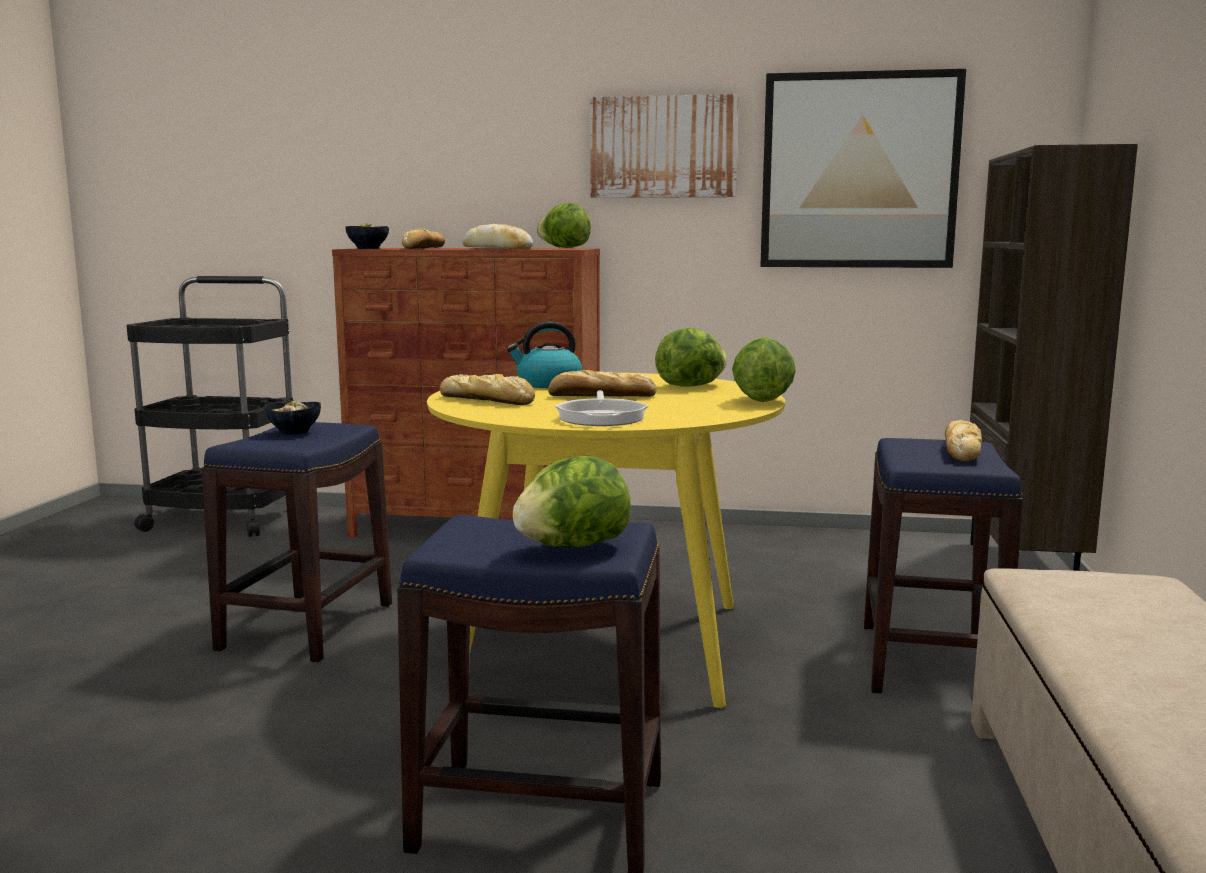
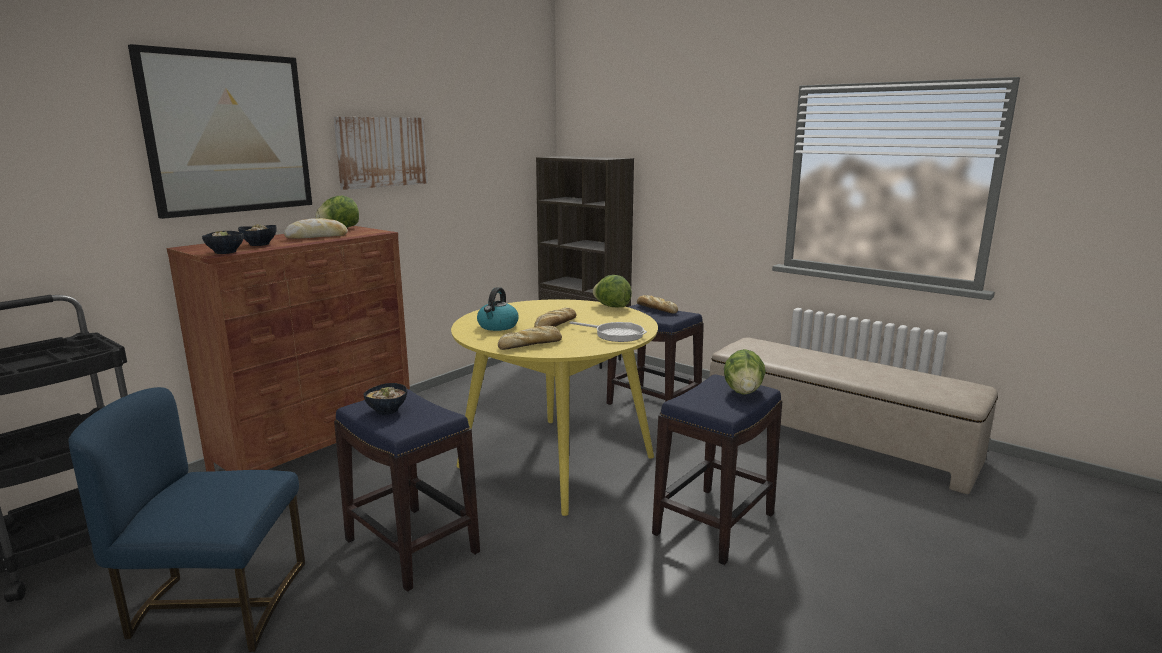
camera: 60 degrees left, 5 degrees up
bread [402,229,445,249] -> bowl [238,224,277,246]
lettuce [655,328,727,387] -> none
picture [760,69,966,268] -> picture moved to [128,44,312,219]
none -> blue chair [68,387,305,652]

